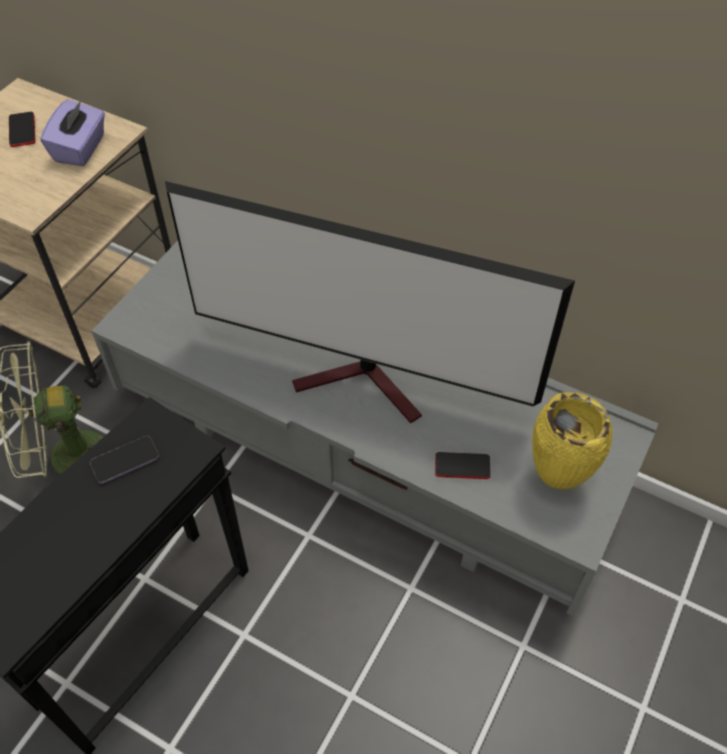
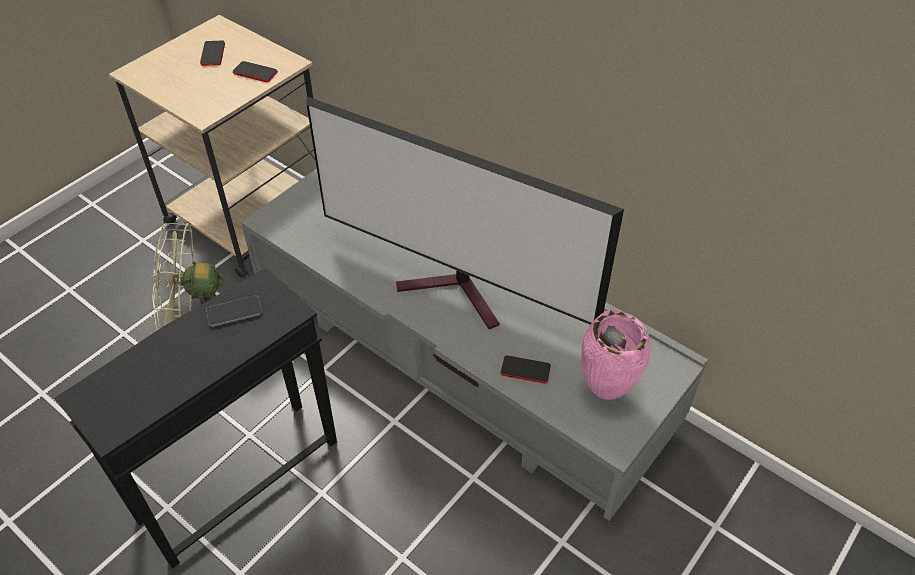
camera: 10 degrees right, 5 degrees down
purple tissue box [41,99,105,166] -> phone [233,61,278,82]
yellow vase [532,392,613,489] -> pink vase [581,310,651,400]

